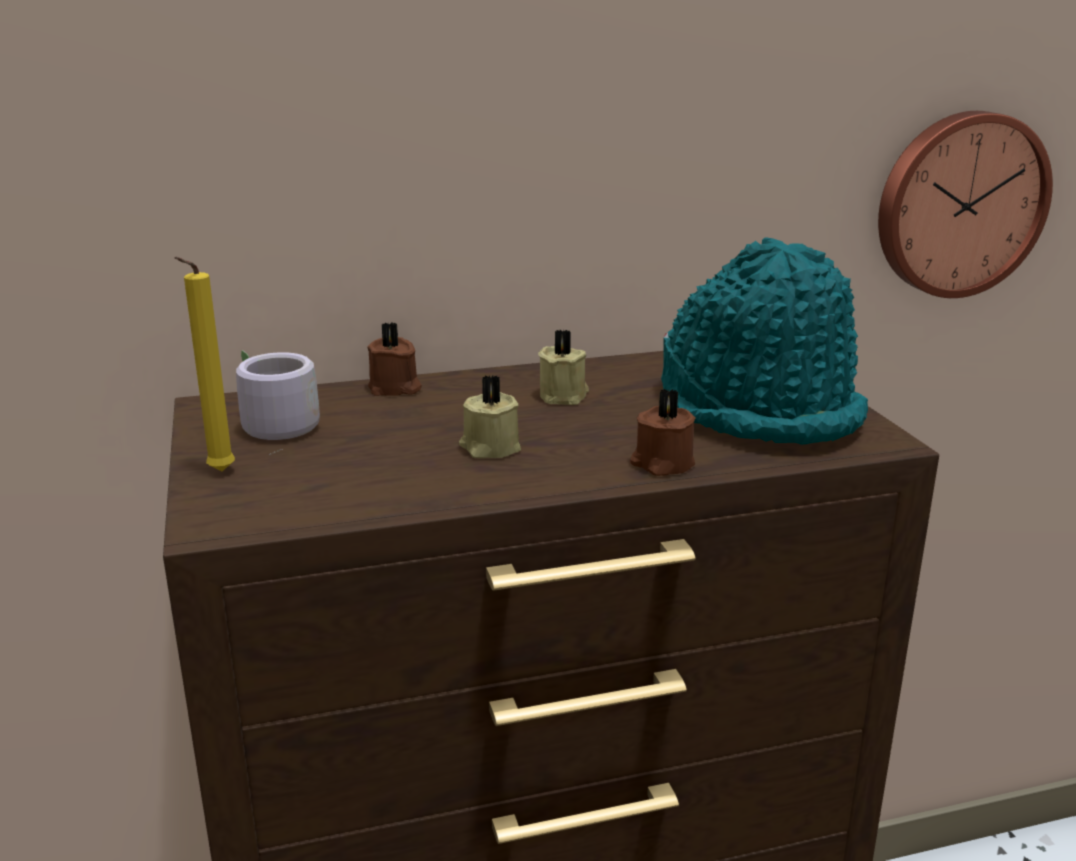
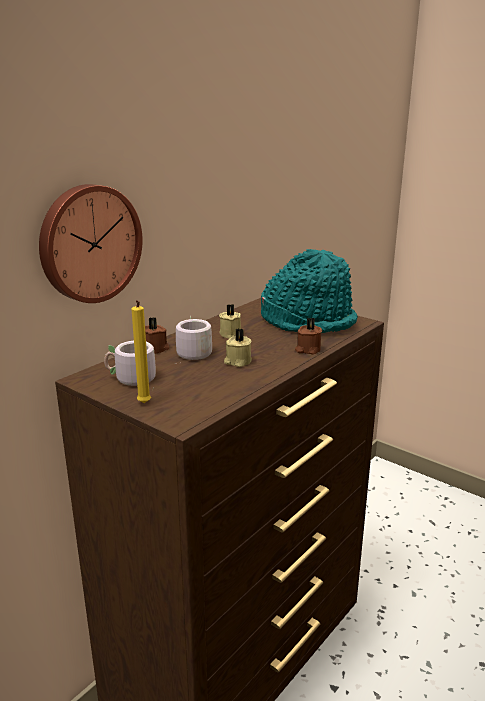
camera: 35 degrees left, 0 degrees up
wall clock [878,111,1053,298] -> wall clock moved to [39,184,143,303]
none -> grey mug [175,315,212,364]

